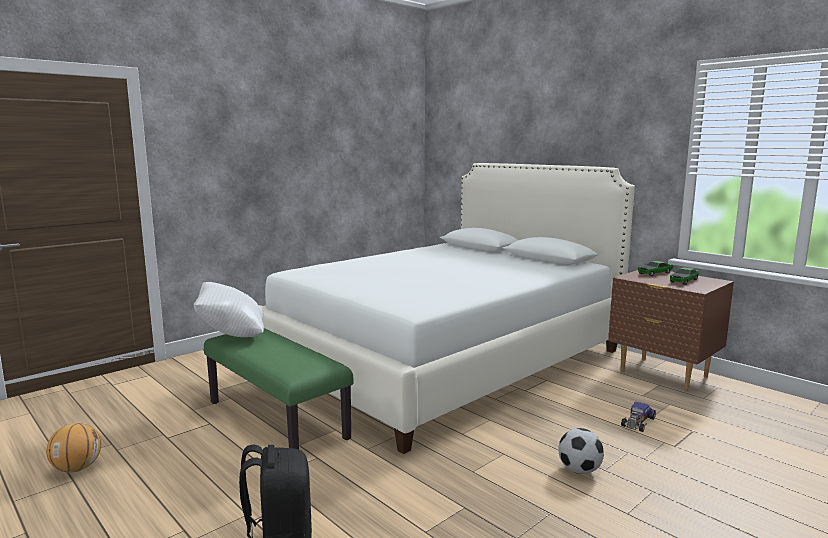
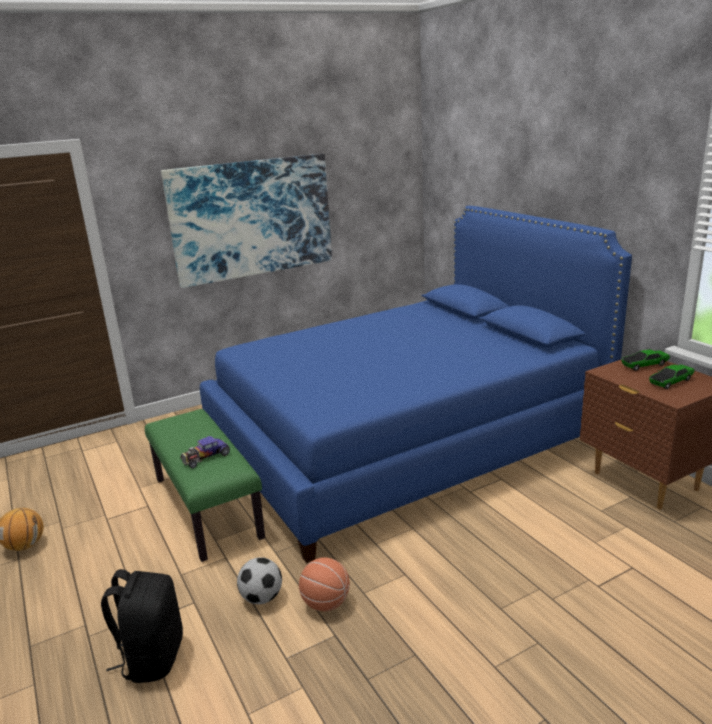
camera: 15 degrees right, 10 degrees up
white pillow [194,282,264,337] -> none
white bed [258,163,635,454] -> blue bed [200,206,632,563]
football [558,428,604,474] -> football moved to [237,557,282,604]
toy car [621,402,656,432] -> toy car moved to [180,436,230,468]
none -> picture [161,154,332,288]
none -> basketball [299,557,350,611]

